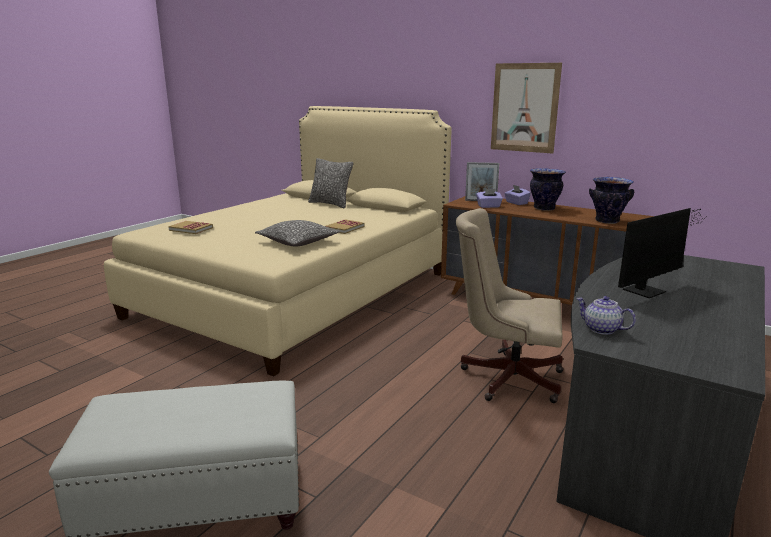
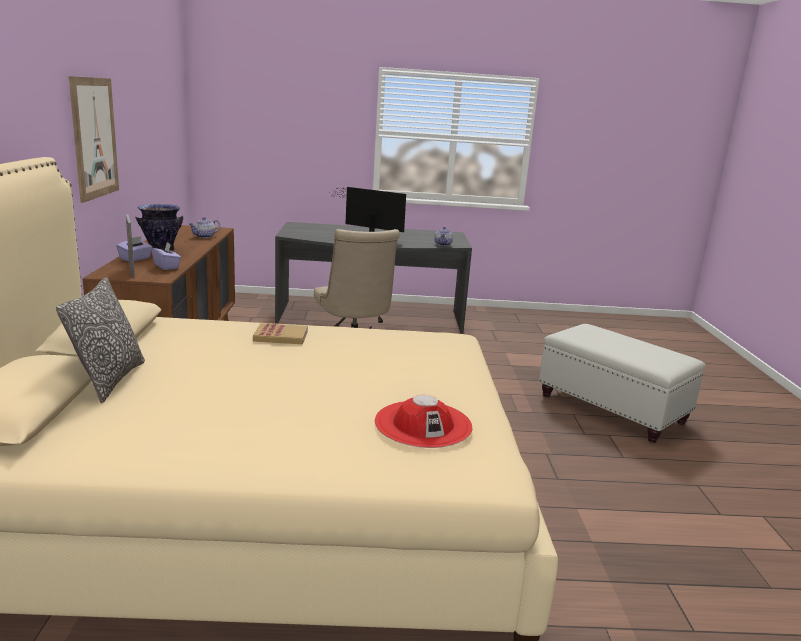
camera: 125 degrees left, 0 degrees up
book [168,221,213,234] -> red hat [375,395,472,448]
pillow [255,220,340,246] -> none
vase [589,177,634,224] -> teapot [189,217,220,238]

